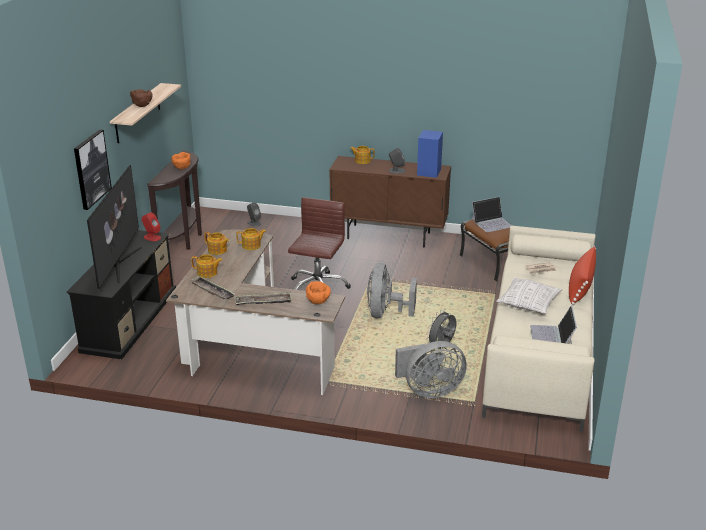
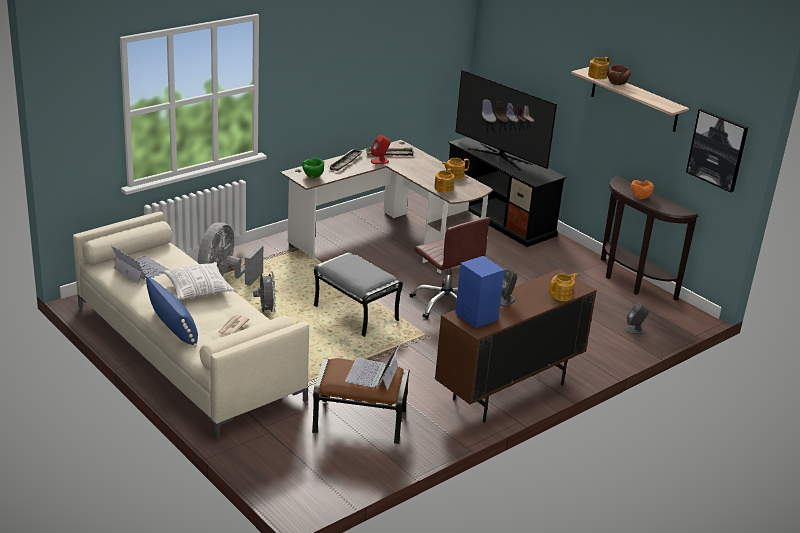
camera: 125 degrees right, 0 degrees up
picture [74,129,112,210] -> picture moved to [686,109,748,193]
red speaker [142,212,161,241] -> red speaker moved to [371,135,391,164]
teapot [191,254,222,278] -> teapot moved to [588,57,609,79]
orange bowl [306,281,331,305] -> green bowl [302,158,324,178]
grey fan [367,263,417,318] -> grey ottoman [314,252,403,337]
red pillow [569,247,596,305] -> blue pillow [144,276,198,347]

